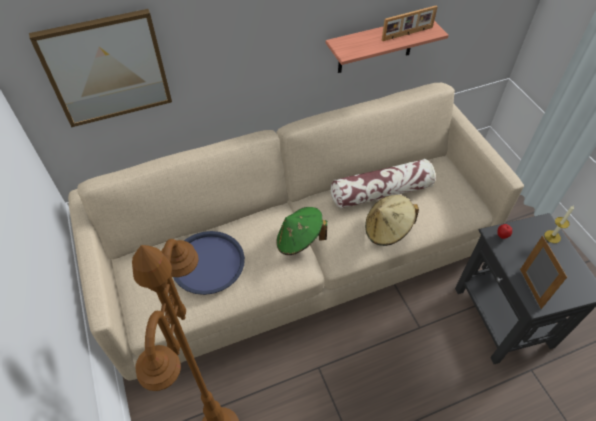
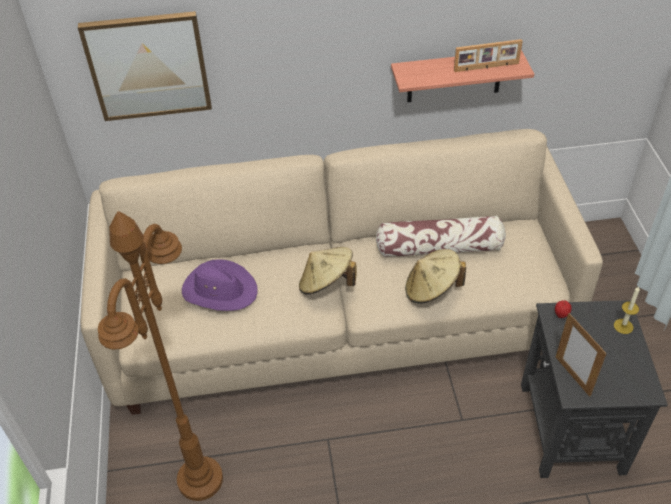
camera: 15 degrees right, 5 degrees down
blue tray [173,231,245,295] -> purple hat [182,259,257,311]
green hat [276,207,327,255] -> beige hat [299,247,357,295]
picture frame [520,235,567,309] -> picture frame turned 150 degrees clockwise [556,313,607,397]

